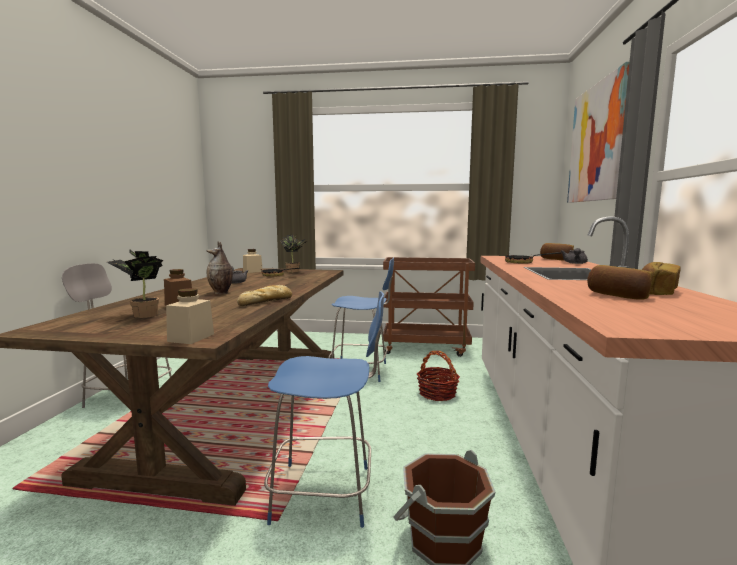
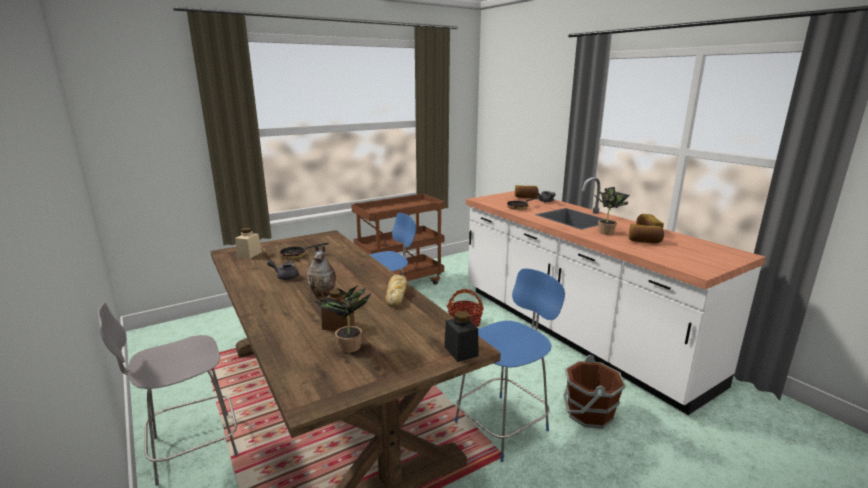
camera: 40 degrees left, 10 degrees up
beige jar [166,288,214,344] -> black jar [444,311,479,362]
potted plant [280,235,308,273] -> potted plant moved to [595,187,630,235]
picture [567,62,629,203] -> none

